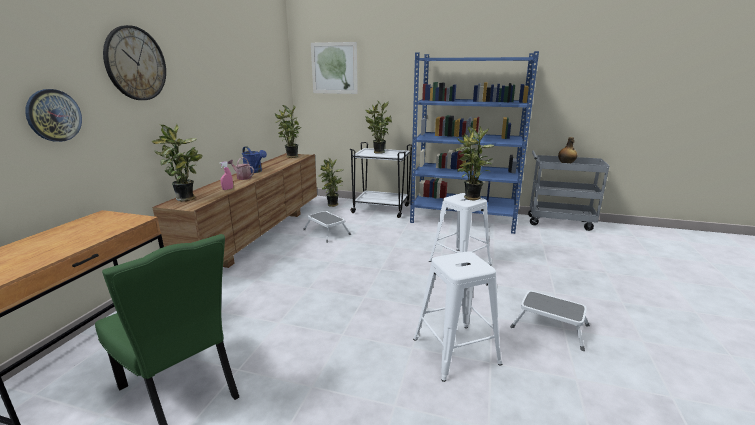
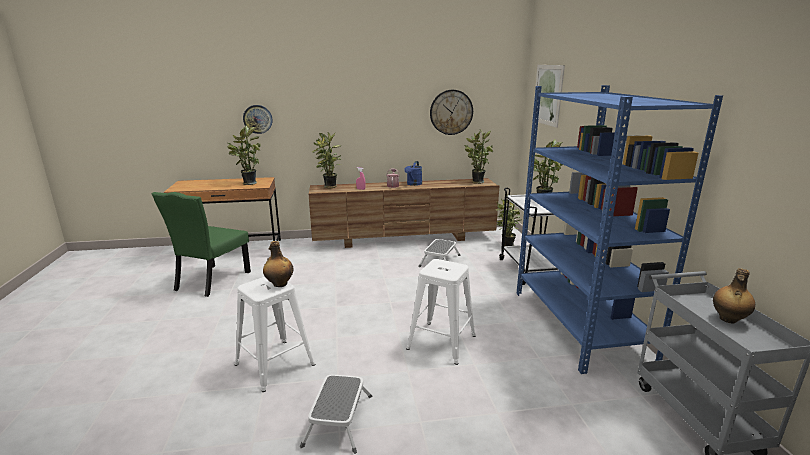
camera: 65 degrees right, 0 degrees up
wall clock [103,25,166,100] -> wall clock moved to [430,90,473,135]
potted plant [454,127,494,201] -> potted plant moved to [227,125,261,185]
none -> bottle [263,241,294,287]

